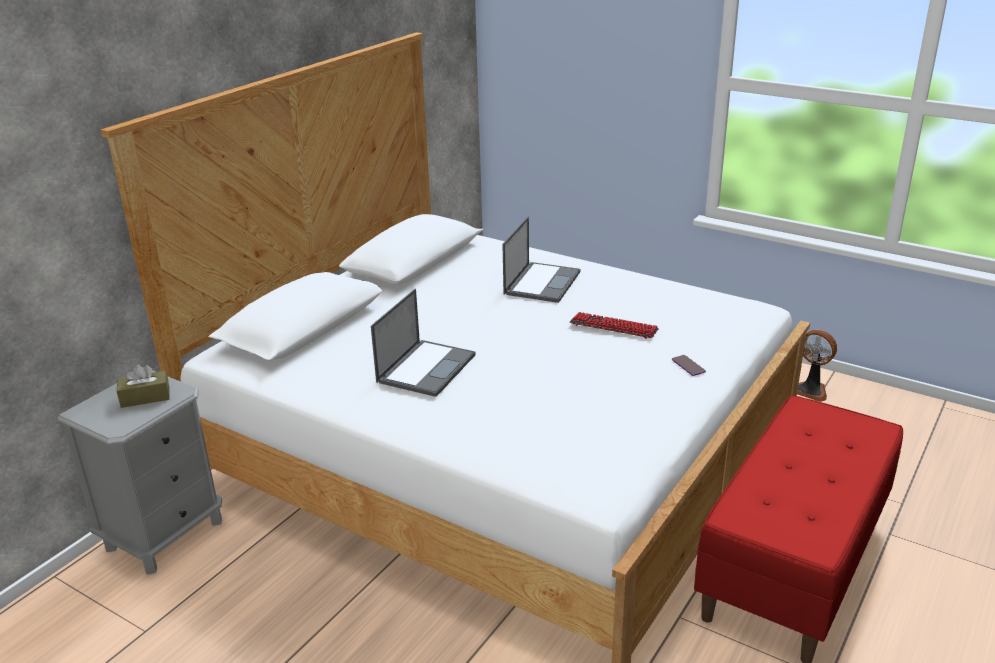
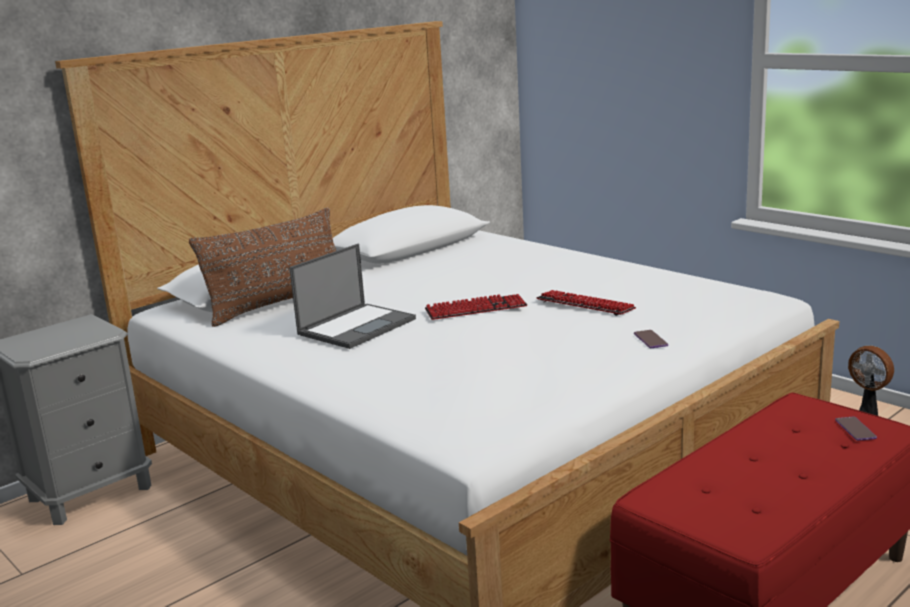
camera: 15 degrees right, 10 degrees down
brown tissue box [117,364,170,408] -> none
laptop [502,217,580,303] -> none
none -> brown pillow [189,208,336,327]
none -> keyboard [425,294,527,320]
none -> phone [835,417,877,441]

